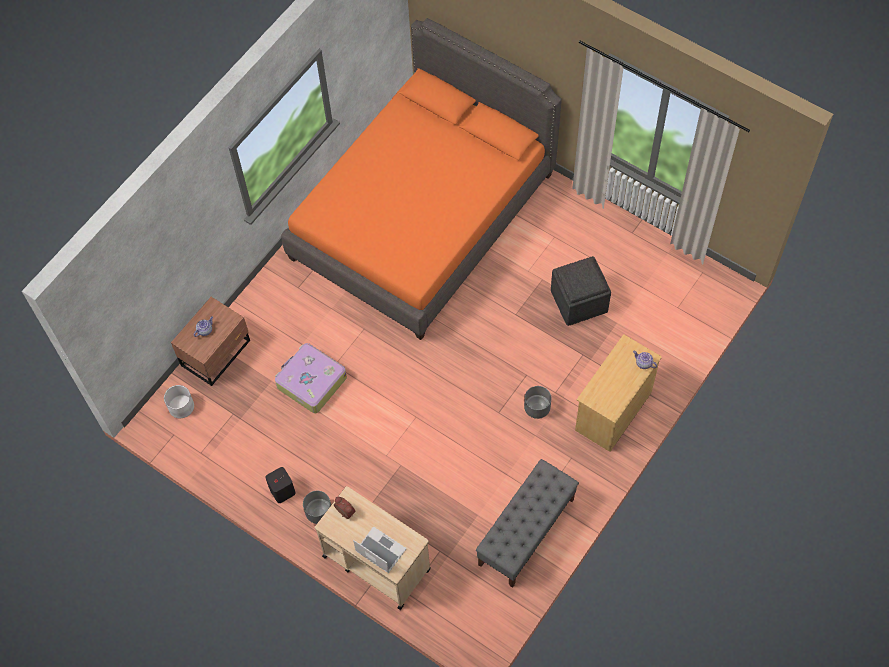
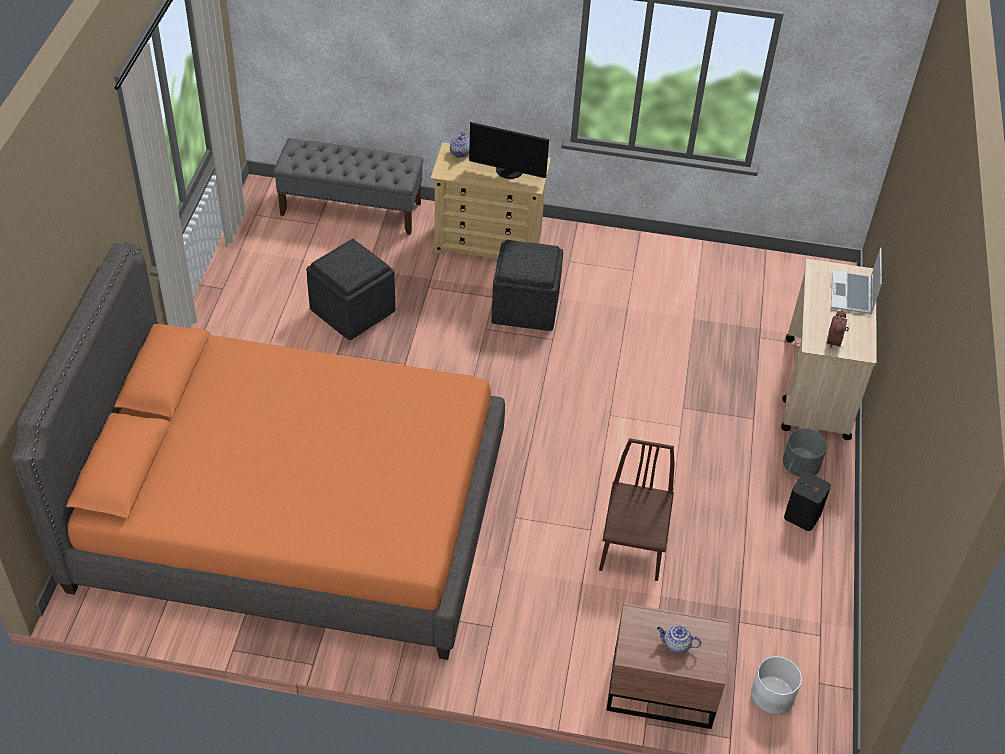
camera: 120 degrees left, 15 degrees down
suitcase [275,343,347,413] -> brown chair [599,438,675,581]
grey bench [476,459,579,588] -> grey bench moved to [273,138,424,235]
grey planter [524,386,551,419] -> grey ottoman [491,240,563,331]
none -> monitor [469,122,549,179]

